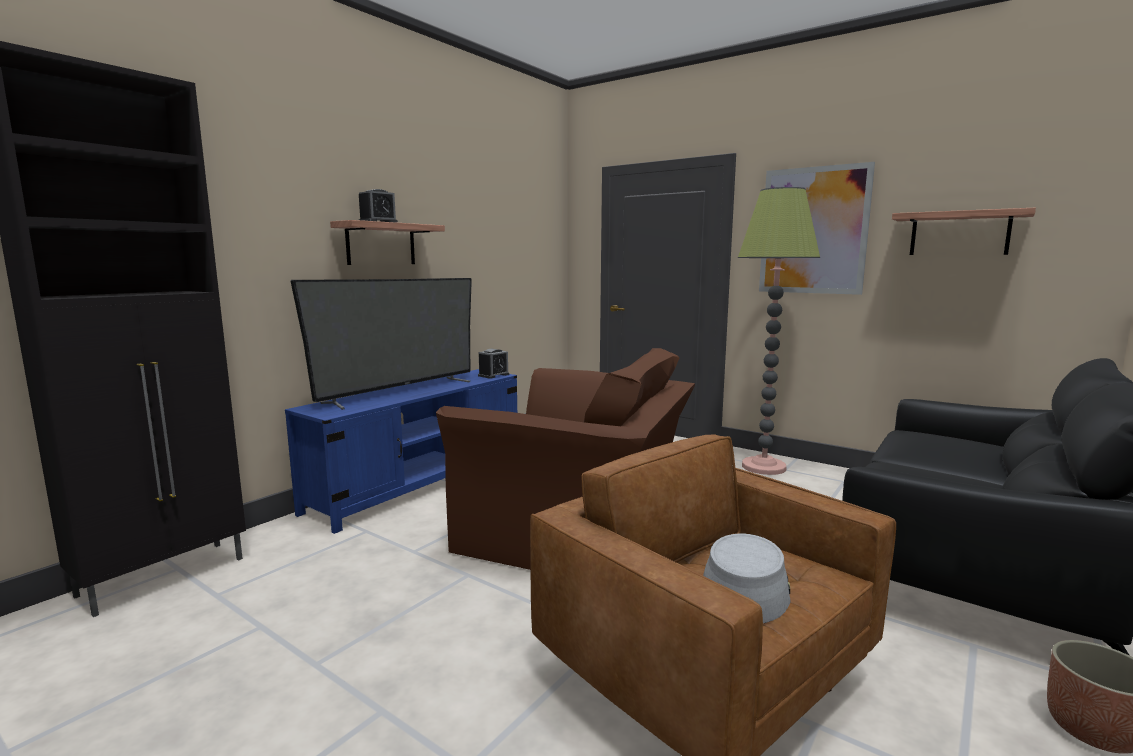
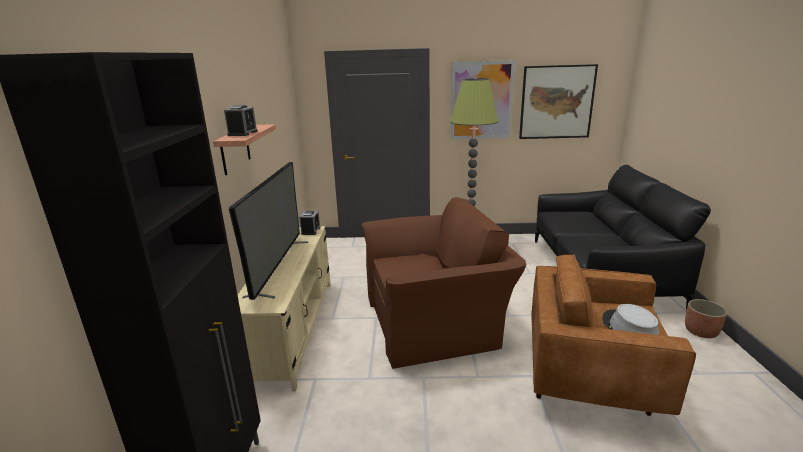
camera: 35 degrees left, 10 degrees up
blue tv stand [285,369,517,534] -> beige tv stand [238,226,331,391]
shelf [892,208,1036,255] -> picture [519,64,598,139]

